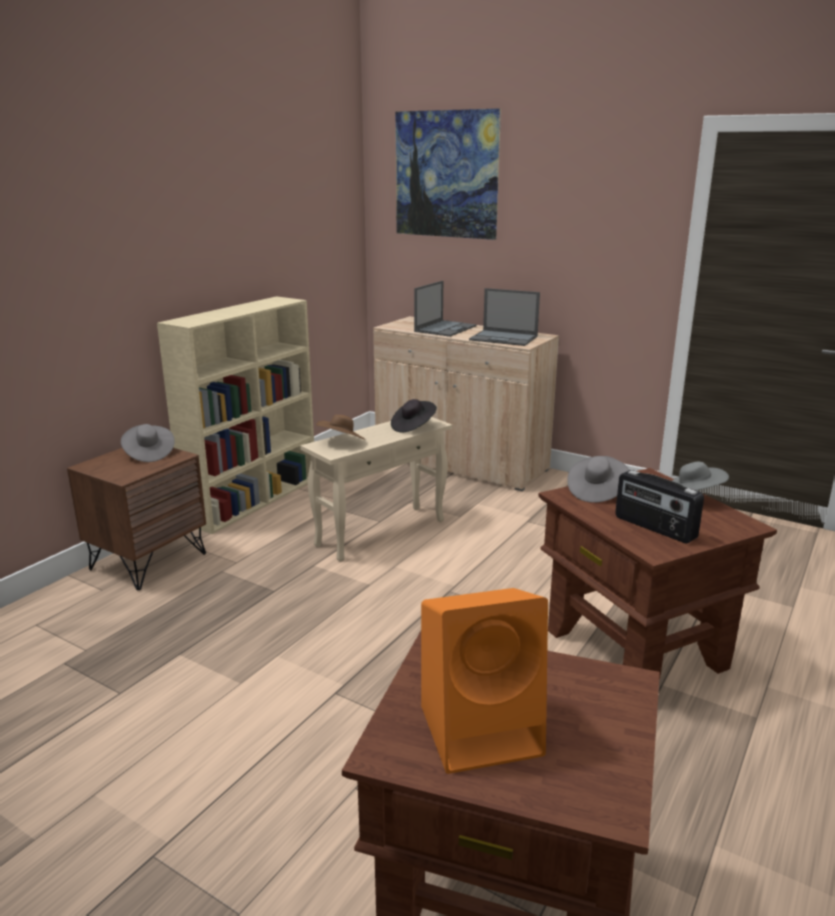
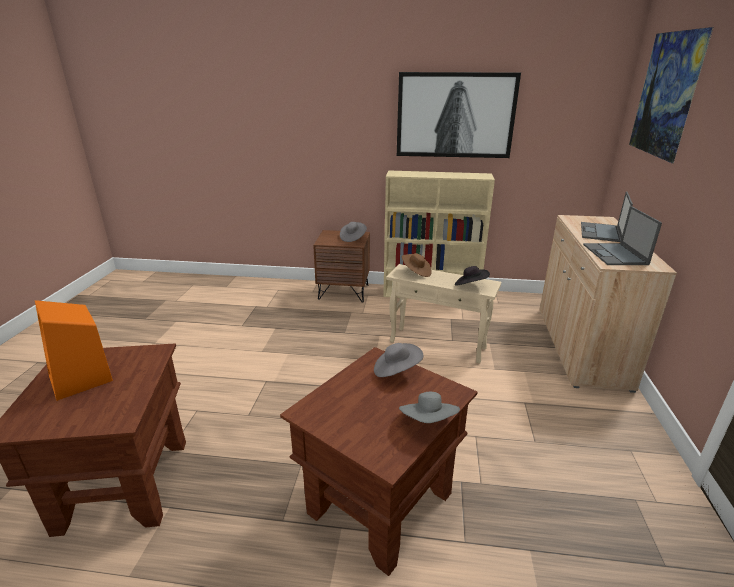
camera: 65 degrees right, 5 degrees up
laptop [414,281,477,337] -> laptop turned 105 degrees clockwise [581,191,633,242]
radio [615,470,704,544] -> none
none -> picture [397,72,521,158]

